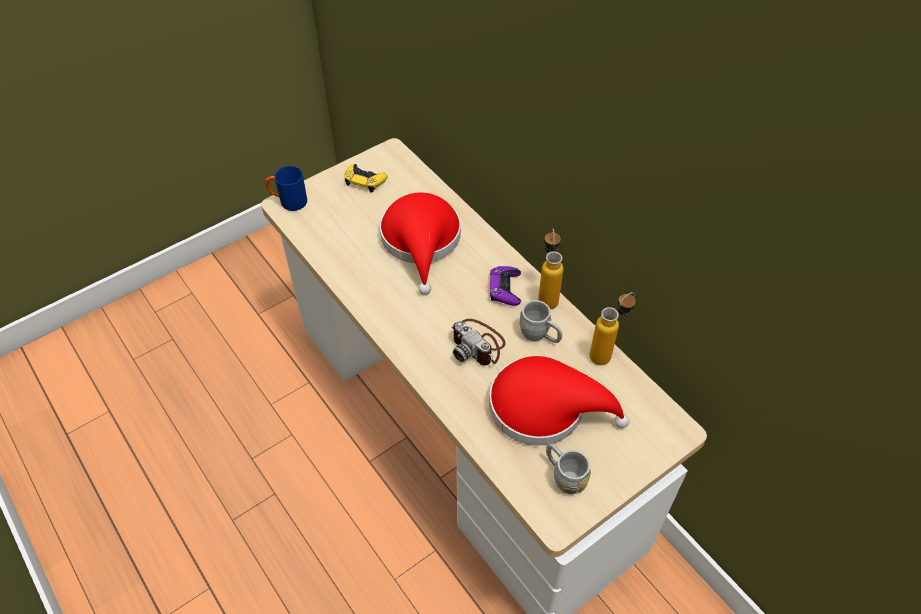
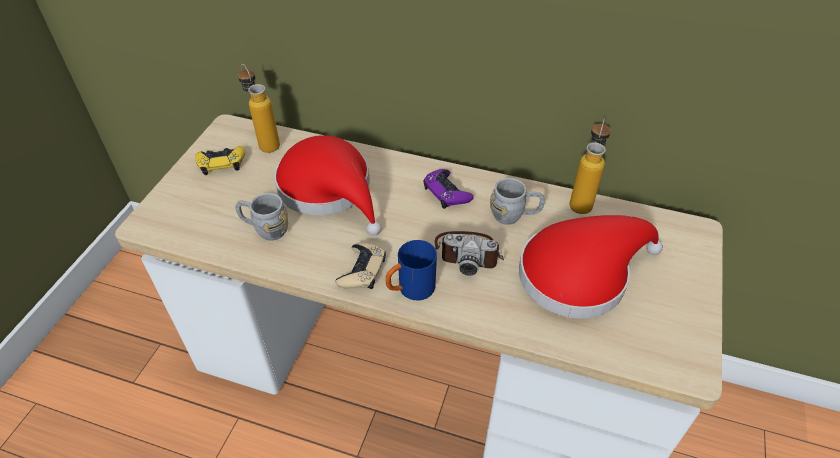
camera: 35 degrees left, 5 degrees down
blue mug [265,166,307,211] -> blue mug moved to [386,240,437,300]
bottle [538,229,564,309] -> bottle moved to [238,64,280,153]
grey mug [546,444,591,494] -> grey mug moved to [235,193,288,241]
none -> beige game controller [335,242,386,289]

